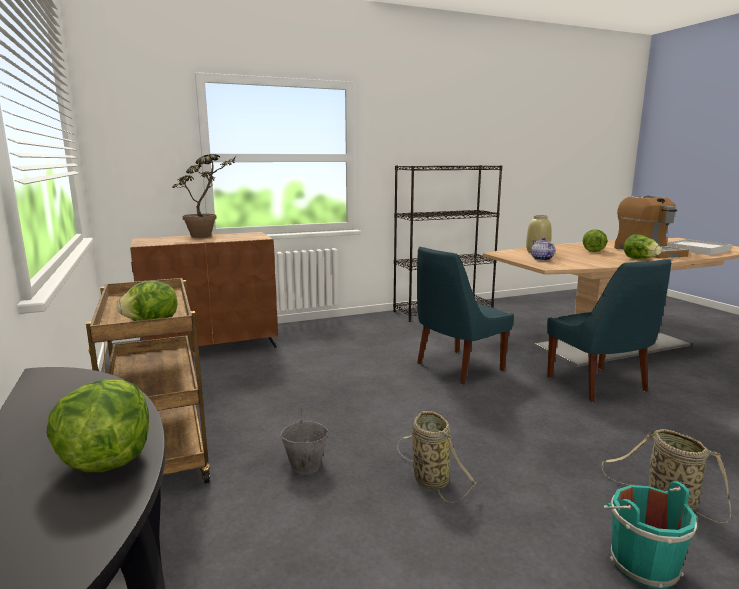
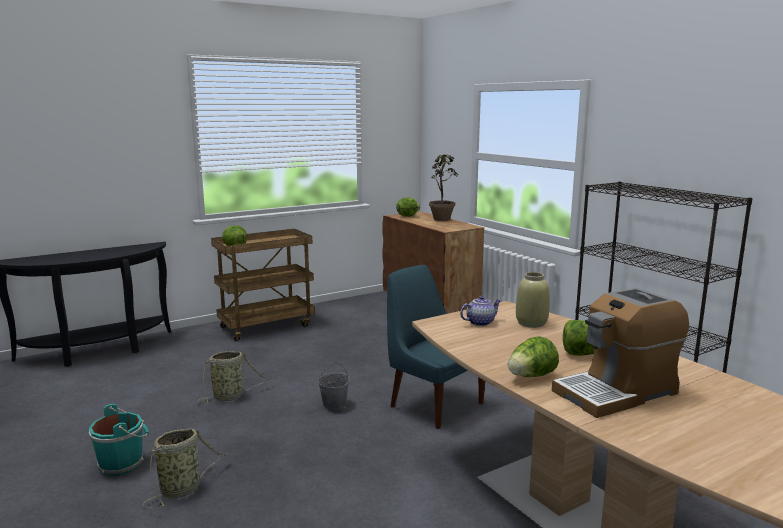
camera: 80 degrees right, 0 degrees up
lettuce [46,379,149,472] -> lettuce moved to [396,197,420,217]
grey bucket [280,408,328,474] -> grey bucket moved to [318,362,350,410]
blue chair [547,259,671,402] -> none
white tray [667,239,731,255] -> none

